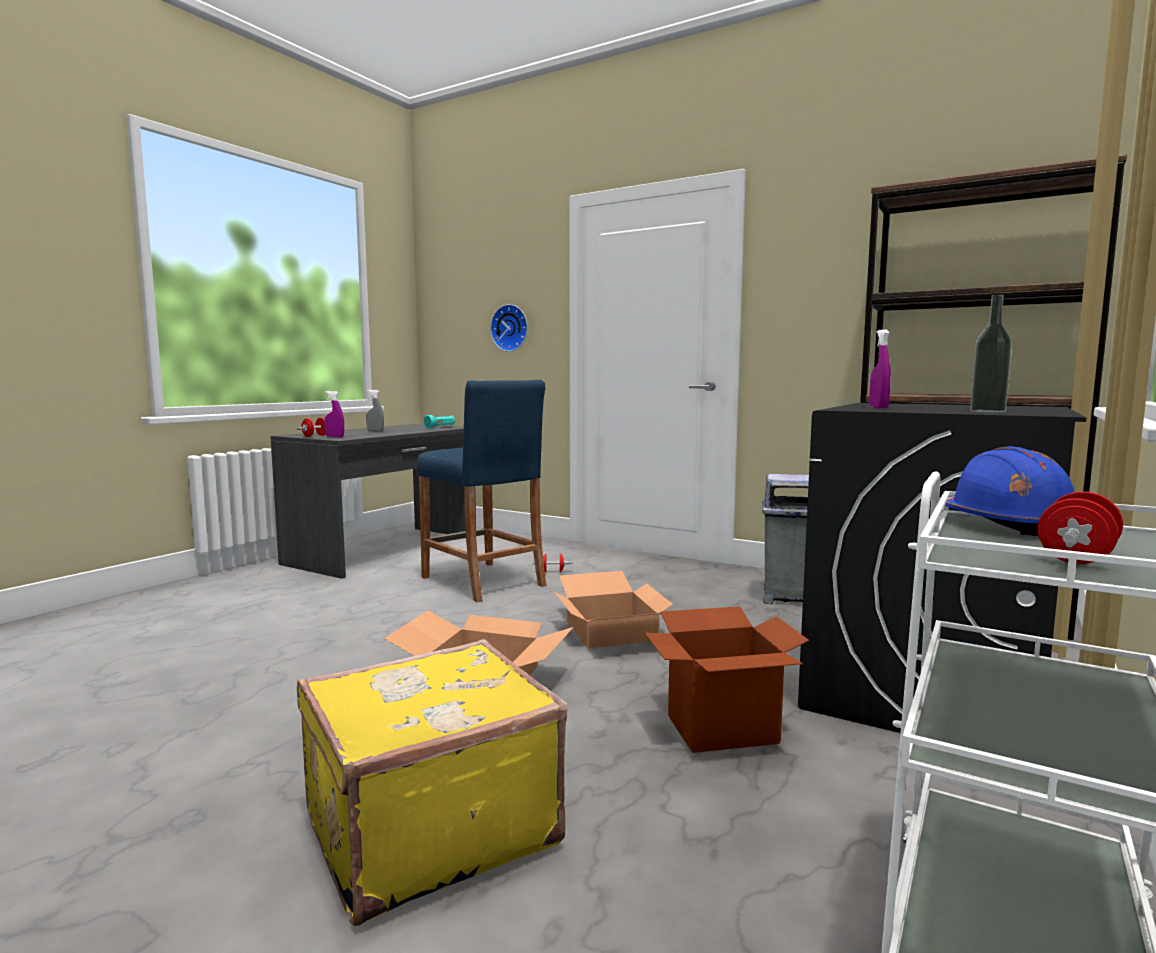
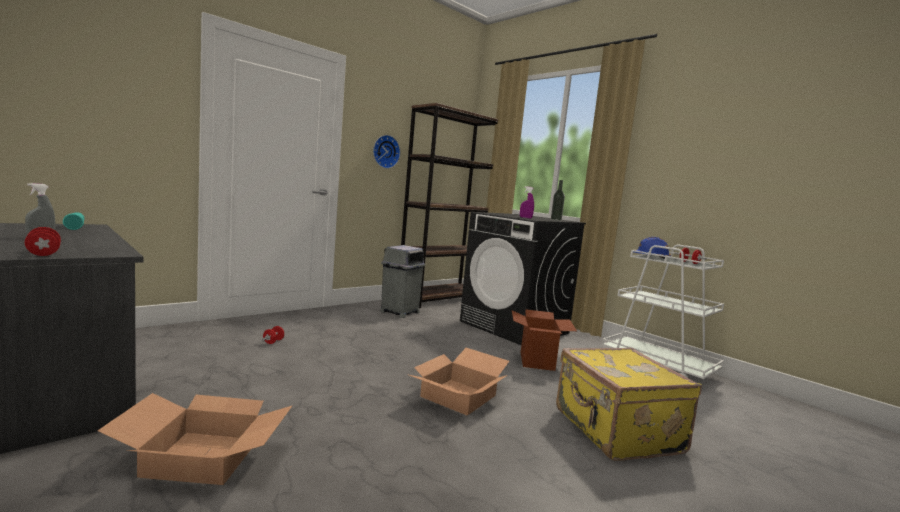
camera: 75 degrees left, 0 degrees up
purple spray bottle [324,391,344,437] -> none
blue stool [417,380,546,602] -> none
wall clock [490,304,528,352] -> wall clock moved to [373,135,400,169]
cardboard box [553,571,673,648] -> cardboard box moved to [97,393,293,485]

